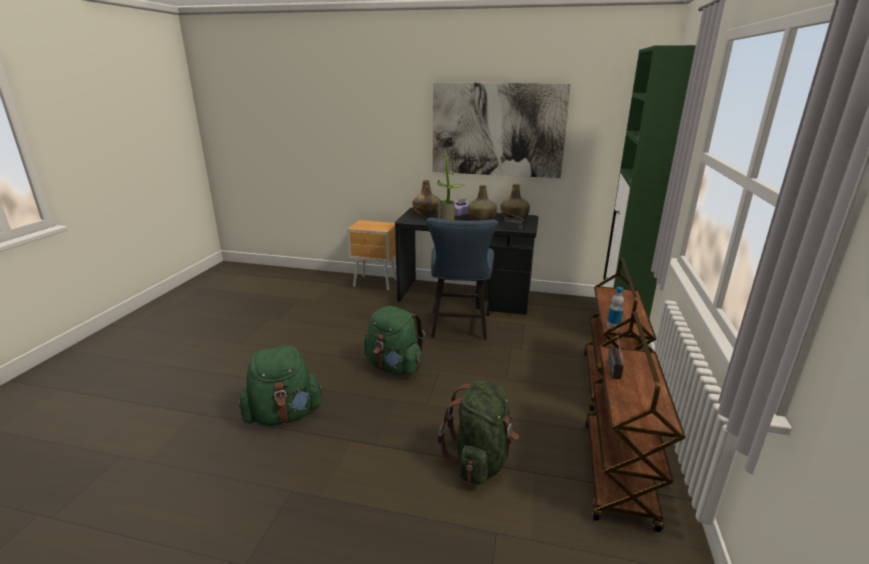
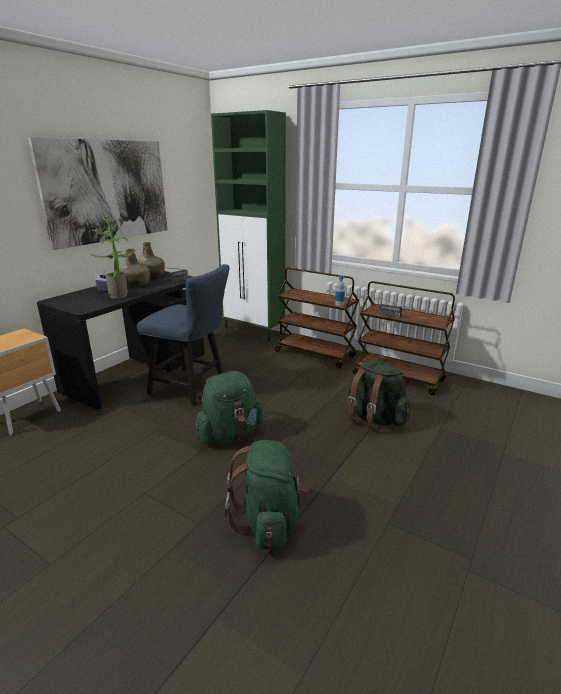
camera: 70 degrees left, 0 degrees up
green bottle [412,180,441,215] -> none

